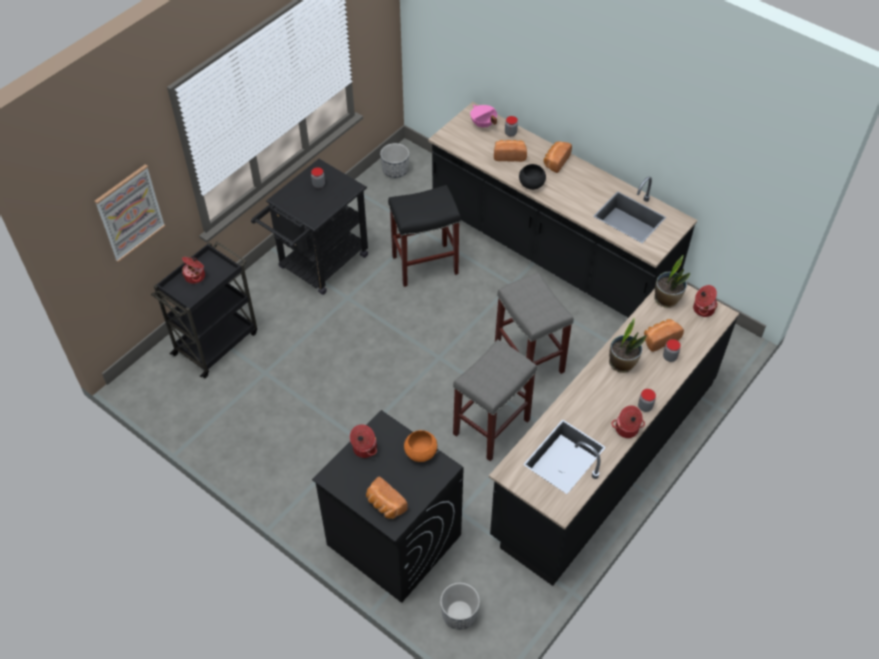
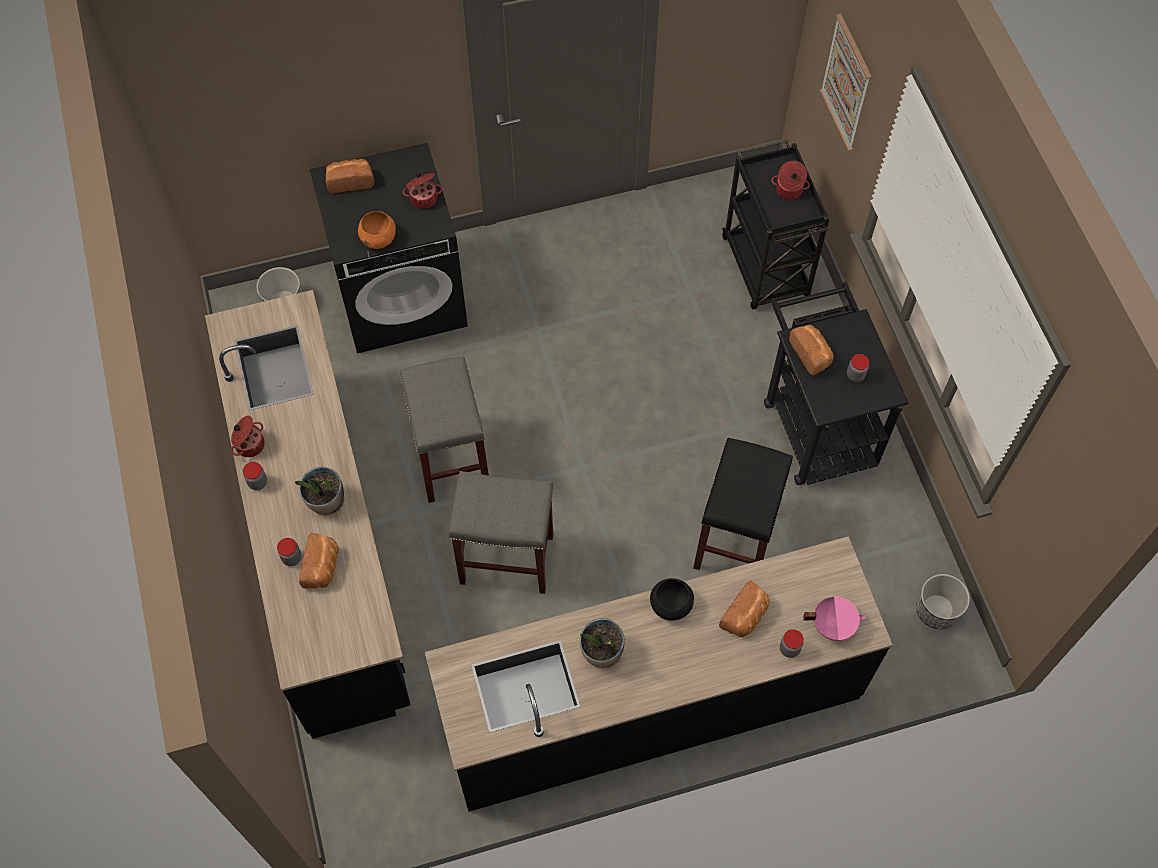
camera: 125 degrees right, 10 degrees up
bread [544,141,572,173] -> bread moved to [789,325,834,376]
potted plant [654,255,690,308] -> potted plant moved to [580,618,624,669]
cooking pot [693,285,718,317] -> none

